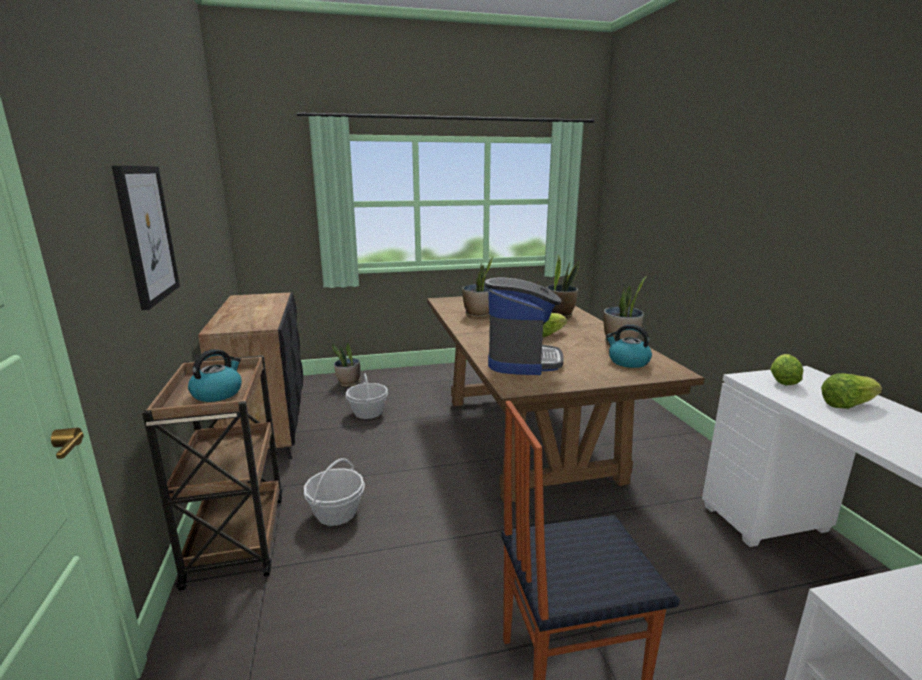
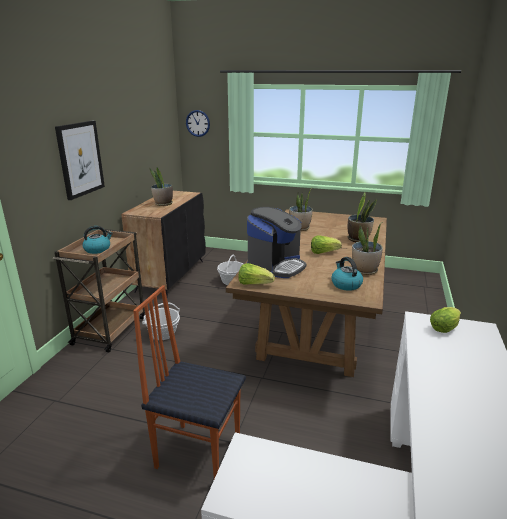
camera: 30 degrees right, 5 degrees up
potted plant [332,342,360,387] -> potted plant moved to [150,167,173,206]
lettuce [821,373,882,409] -> lettuce moved to [238,263,275,285]
none -> wall clock [186,110,210,137]

